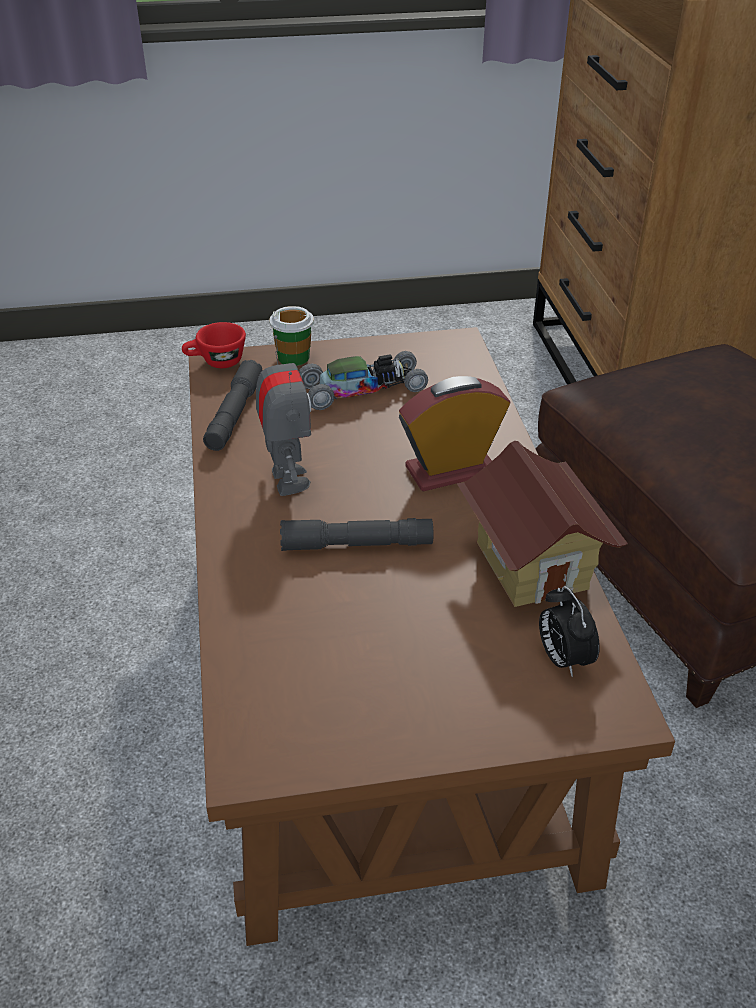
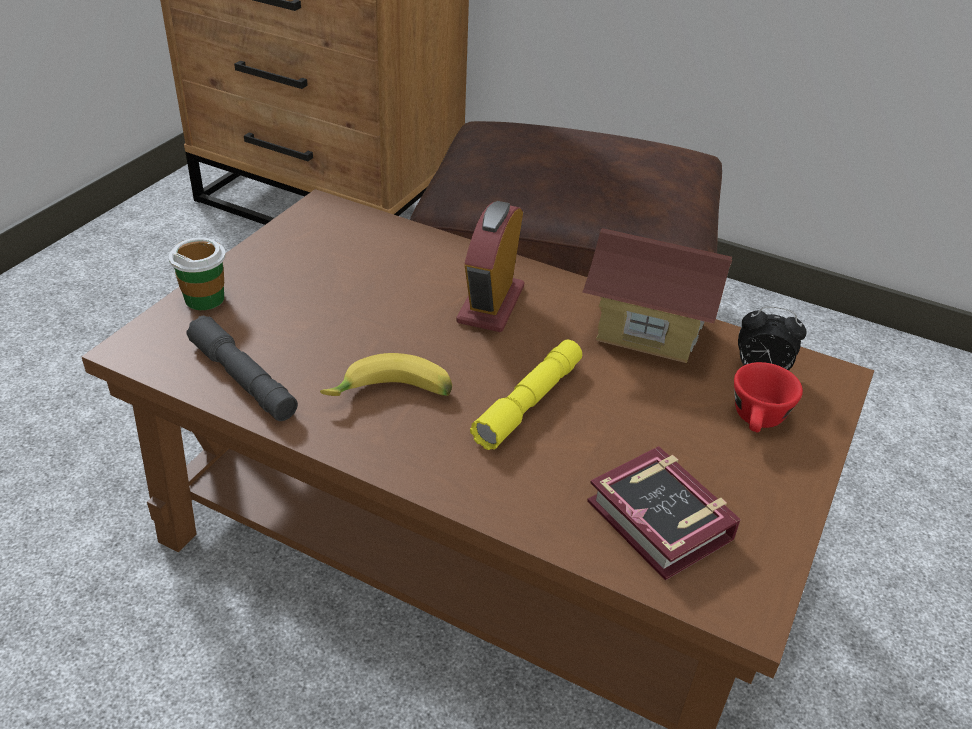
camera: 55 degrees left, 0 degrees up
red cup [182,322,246,368] -> red cup moved to [734,362,803,432]
toy robot [256,335,311,496] -> banana [320,353,452,396]
grey flashlight [280,518,433,551] -> yellow flashlight [470,340,582,450]
toy car [299,351,428,410] -> none
none -> book [587,446,741,581]

